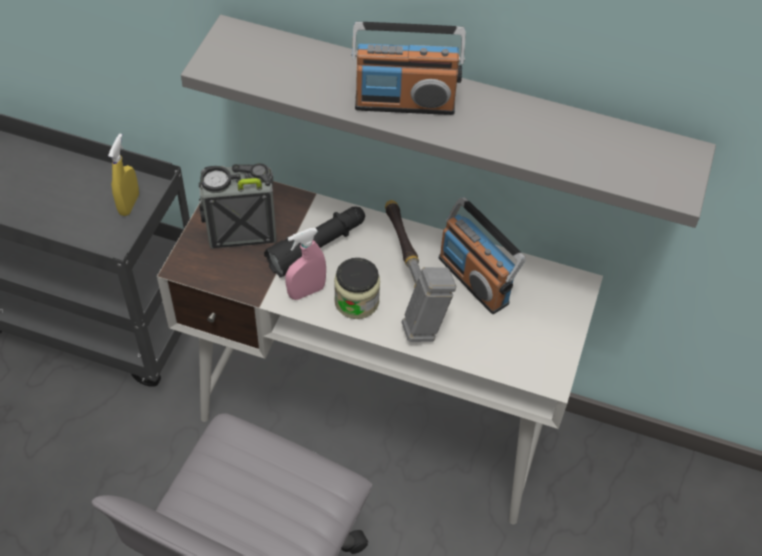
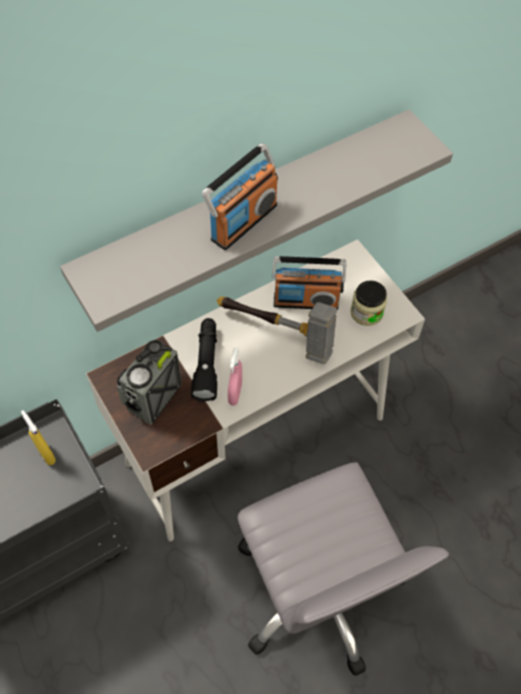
camera: 50 degrees left, 5 degrees up
jar [334,258,380,319] -> jar moved to [350,281,387,326]

